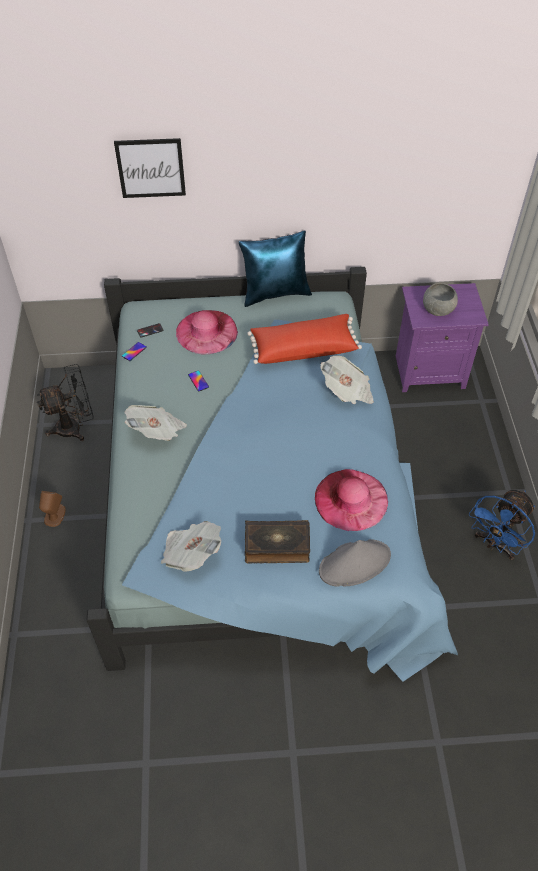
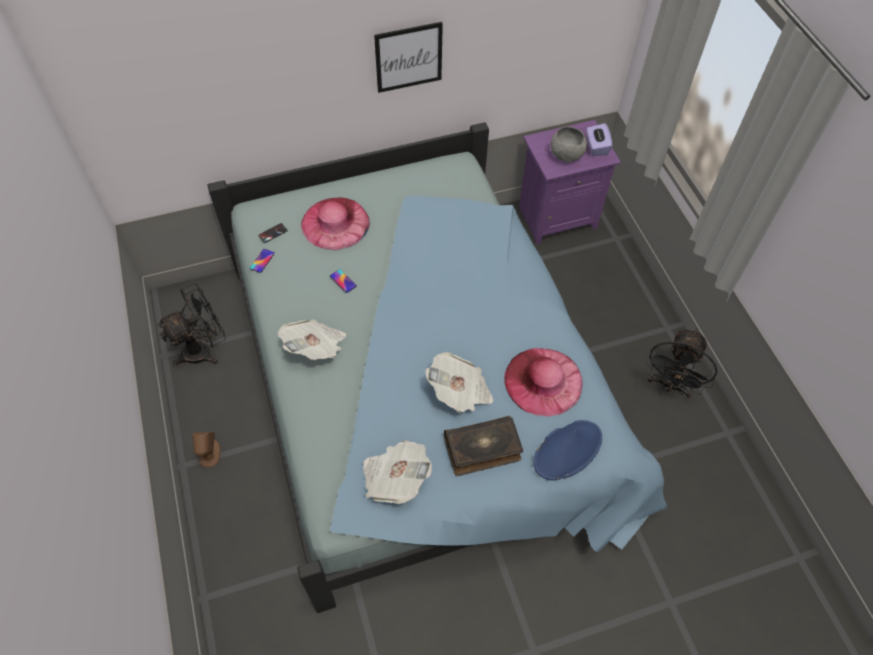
camera: 15 degrees left, 5 degrees up
picture [114,138,186,198] -> picture moved to [374,22,443,93]
blue pillow [239,230,312,307] -> none
red pillow [247,314,362,364] -> none
grey hat [319,539,391,587] -> blue hat [534,420,602,480]
newspaper [321,356,374,404] -> newspaper moved to [425,352,494,413]
blue fan [469,490,535,560] -> black fan [646,329,718,398]
none -> purple tissue box [587,123,612,156]

